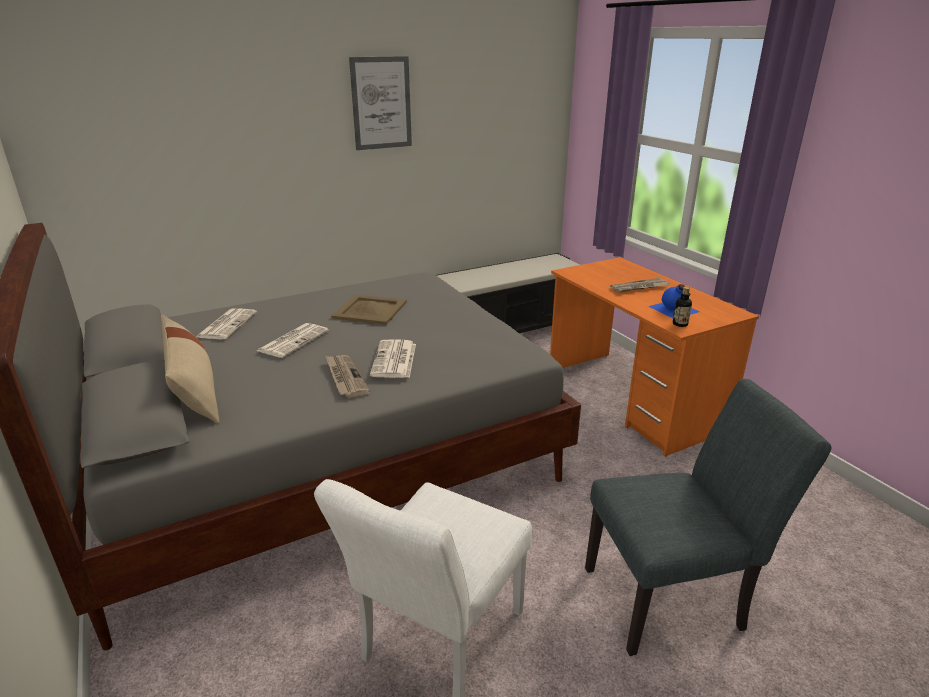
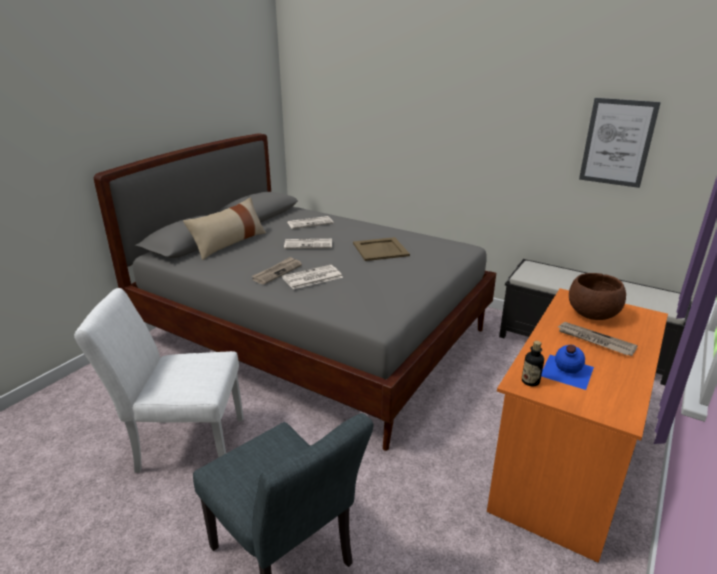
camera: 60 degrees right, 0 degrees up
picture [349,56,412,150] -> picture moved to [579,98,661,188]
none -> brown bowl [569,273,626,320]

